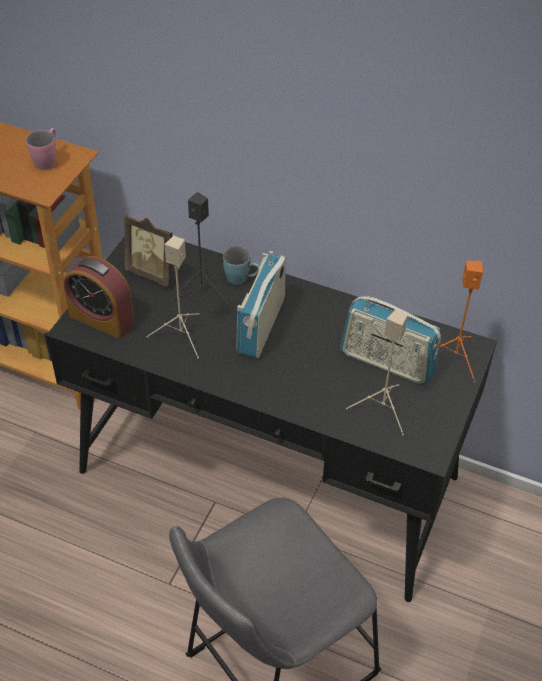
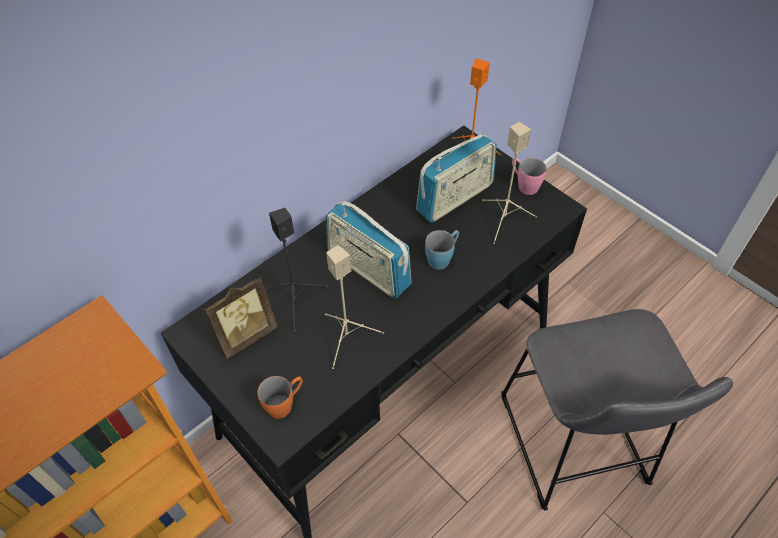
camera: 65 degrees left, 5 degrees up
pink mug [26,128,56,170] -> pink mug moved to [512,158,547,195]
alarm clock [64,256,134,339] -> orange mug [257,376,303,419]
blue mug [223,246,259,284] -> blue mug moved to [425,230,459,269]

